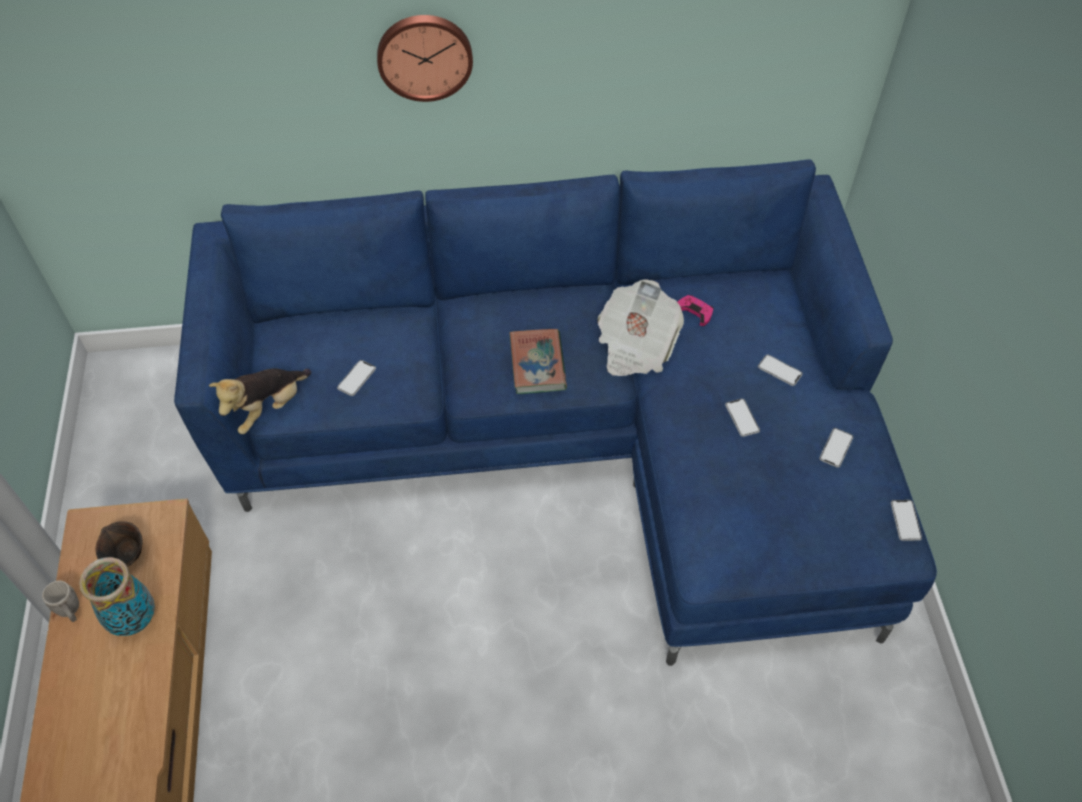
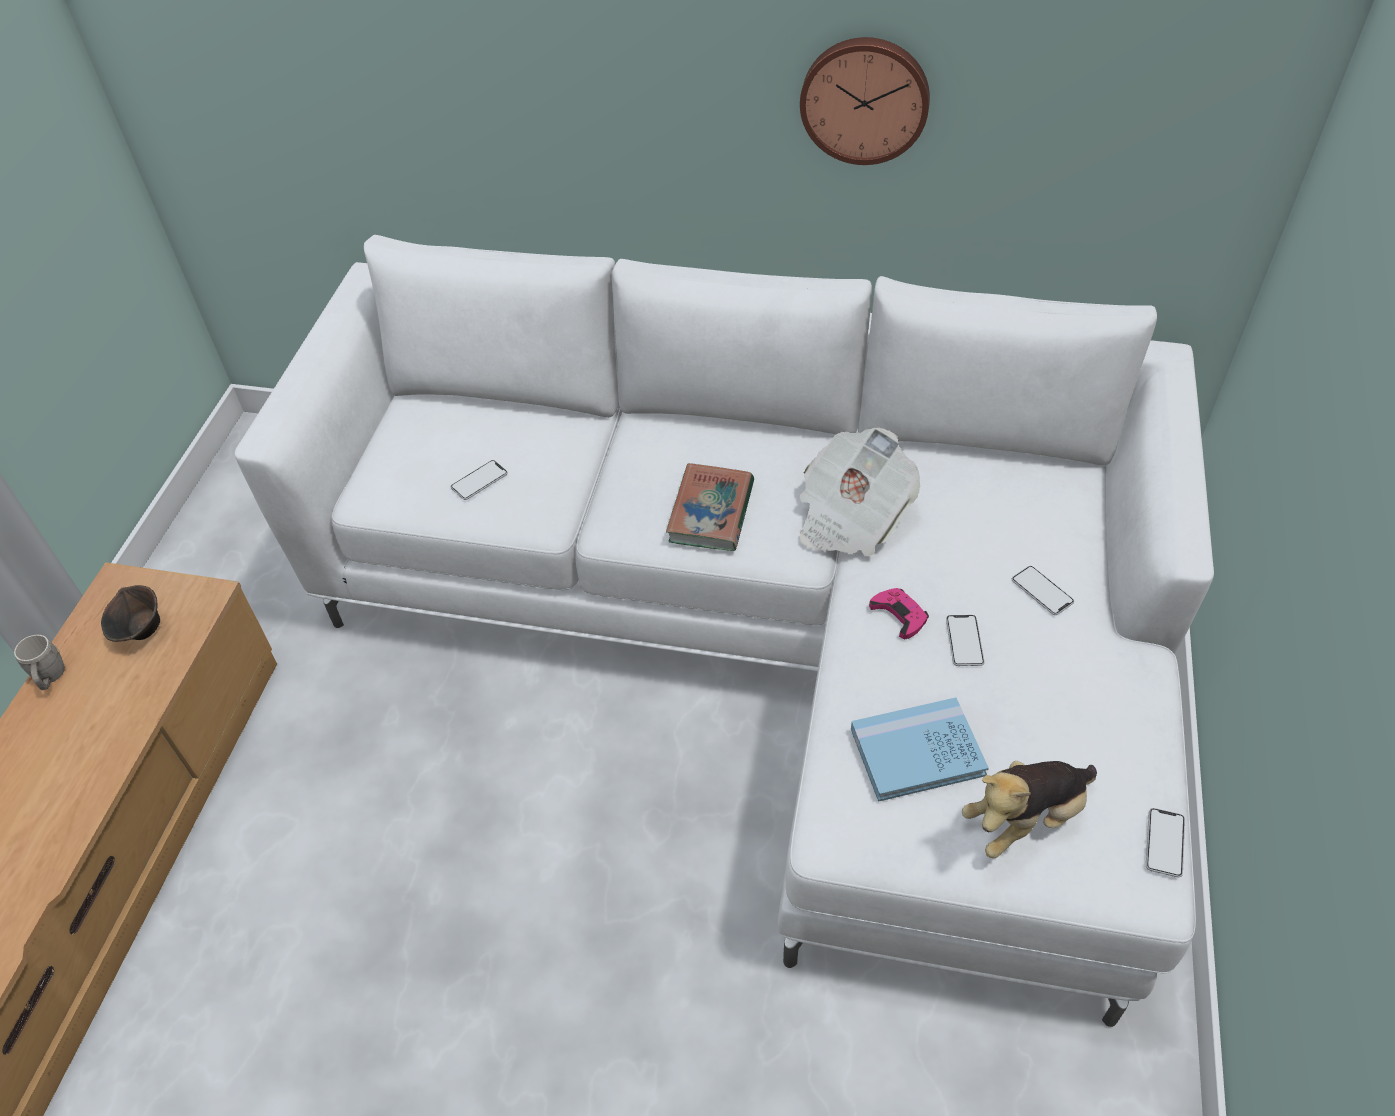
camera: 20 degrees right, 5 degrees down
vase [79,557,155,636] -> none
blue sofa [174,159,937,666] -> white sofa [235,235,1214,1027]
plush toy [209,368,311,434] -> plush toy moved to [962,761,1097,858]
wall clock [377,15,473,102] -> wall clock moved to [800,37,930,165]
pink game controller [678,295,714,326] -> pink game controller moved to [869,588,929,639]
phone [819,428,853,468] -> none
none -> blue book [851,697,989,802]

